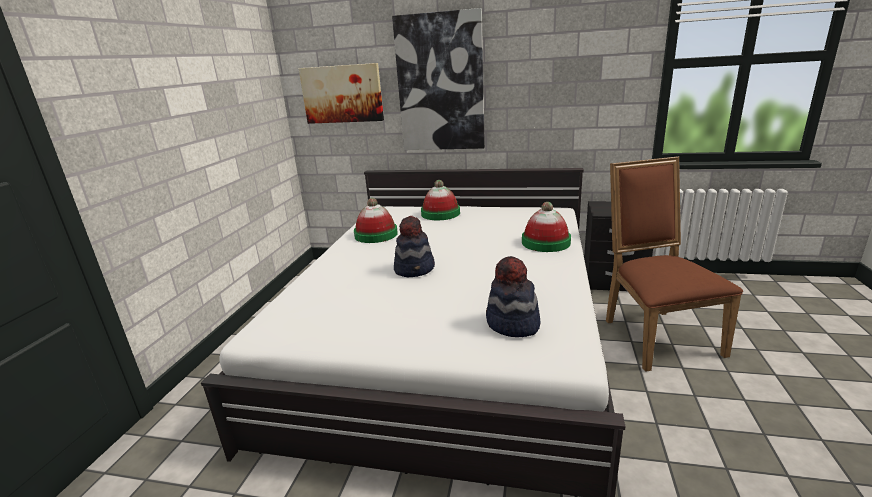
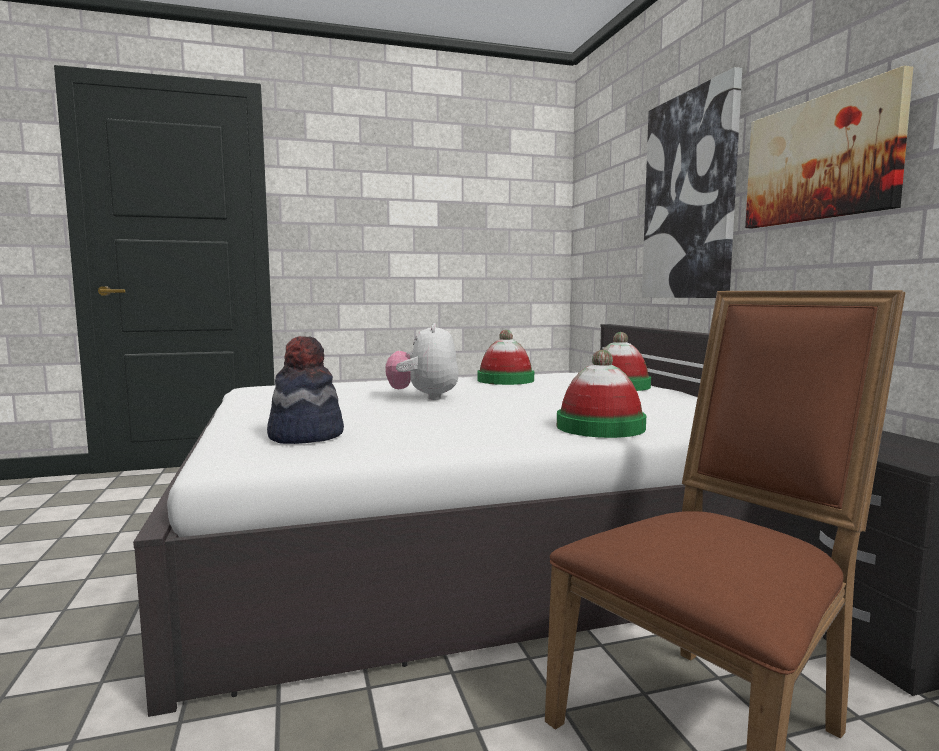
camera: 60 degrees right, 15 degrees down
picture [298,63,384,124] -> picture moved to [745,66,913,228]
hat [394,216,435,277] -> plush toy [385,323,459,400]

